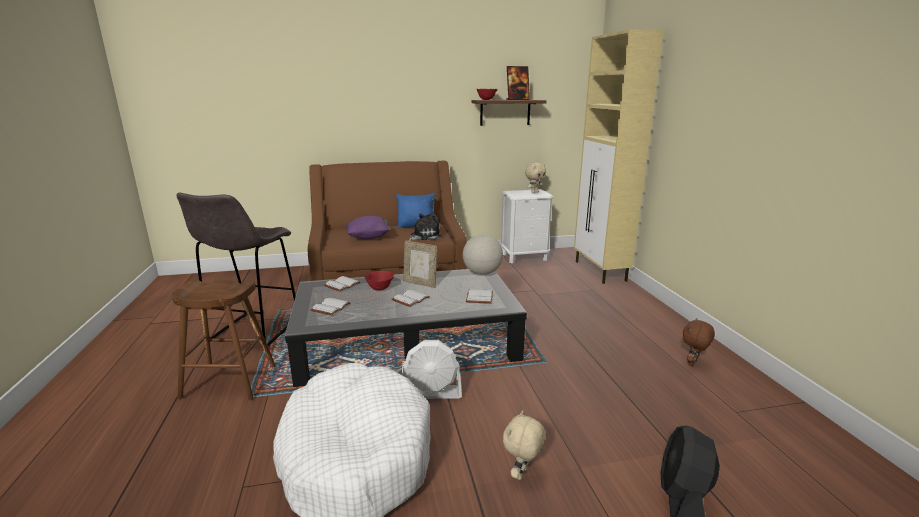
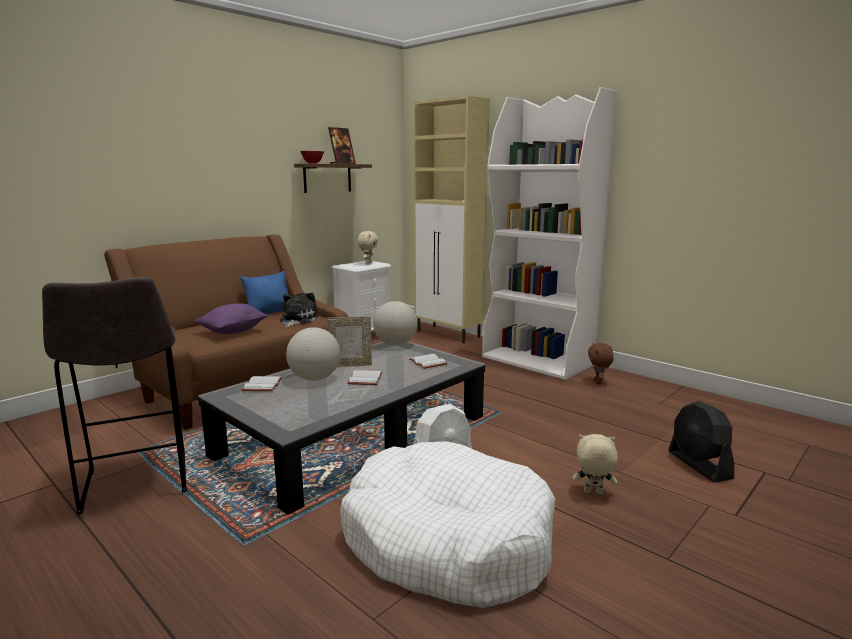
camera: 35 degrees left, 5 degrees down
brown stool [171,280,276,400] -> none
white book [311,298,350,315] -> none
red bowl [365,271,394,290] -> globe [286,327,340,381]
beige plush toy [503,410,546,480] -> beige plush toy turned 105 degrees clockwise [572,434,618,494]
none -> white bookcase [482,87,617,380]

